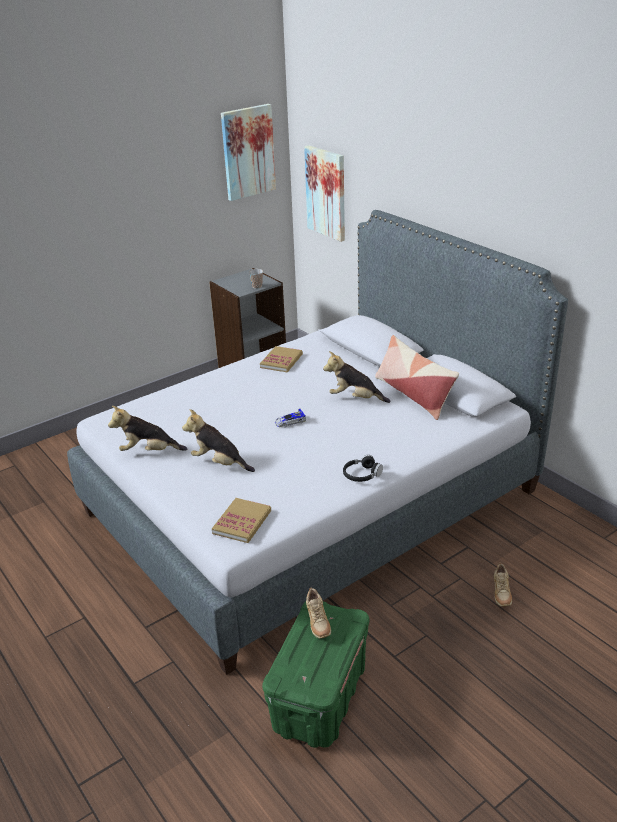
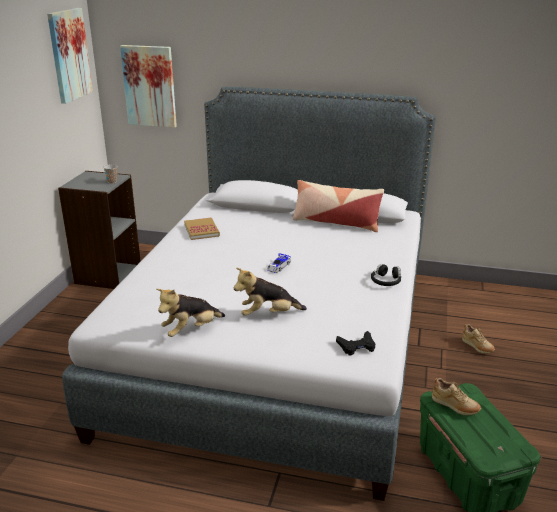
camera: 40 degrees left, 5 degrees down
book [212,498,271,543] -> black game controller [336,331,375,356]
plush toy [323,351,390,403] -> none

